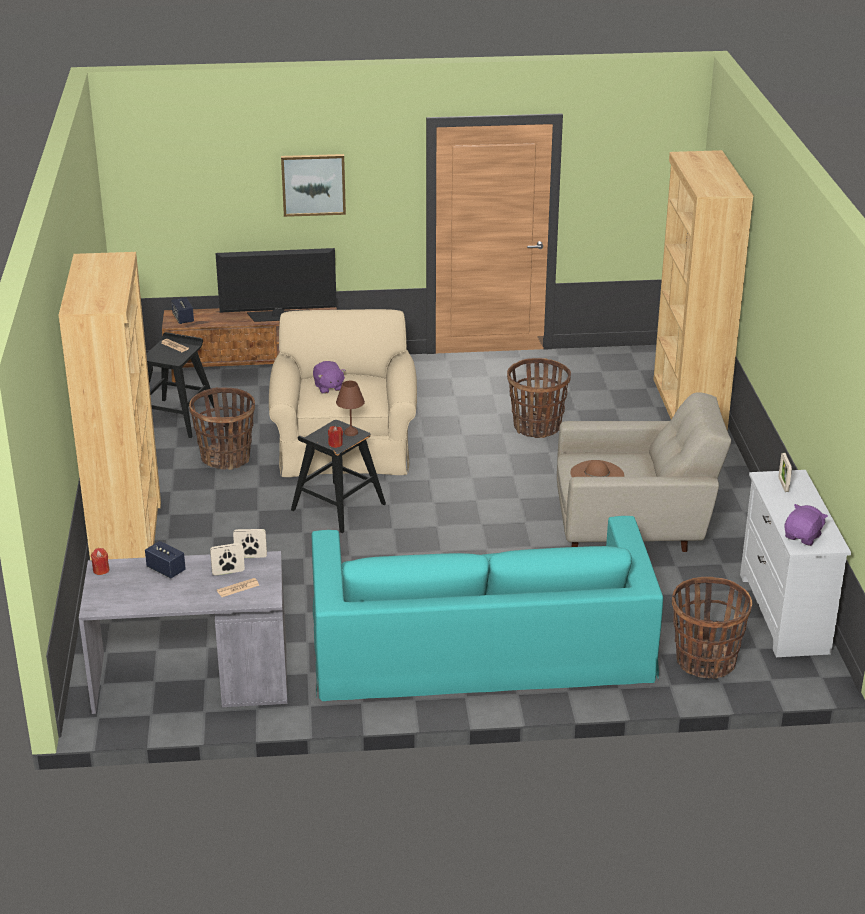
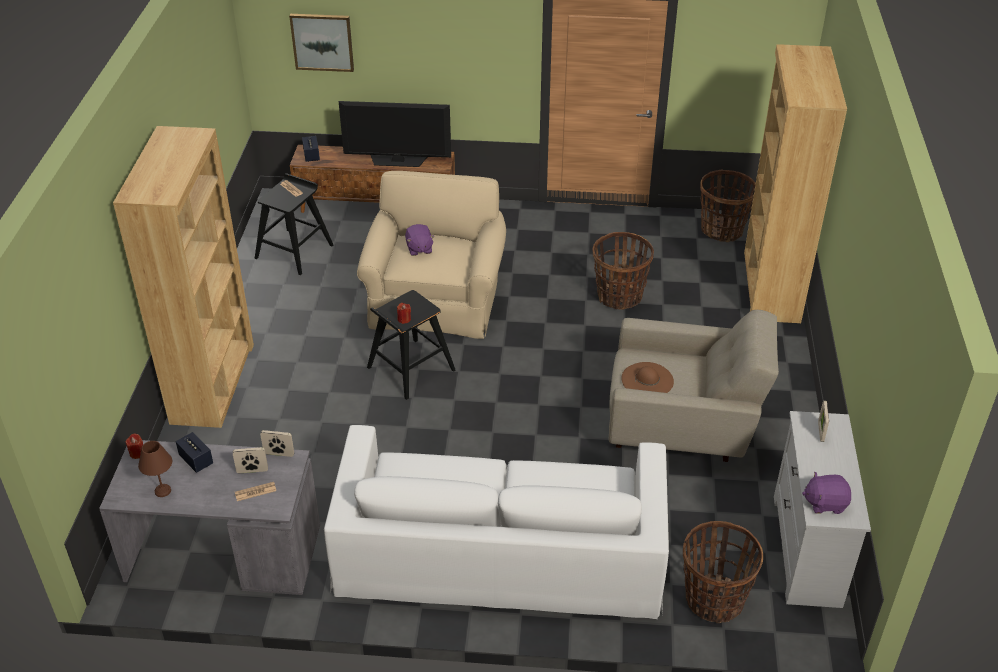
camera: 10 degrees right, 10 degrees up
basket [189,387,255,470] -> basket moved to [700,169,756,242]
picture [281,154,346,217] -> picture moved to [289,14,354,72]
turquoise sofa [312,516,663,701] -> white sofa [324,425,669,619]
brown table lamp [336,381,365,436] -> brown table lamp moved to [138,441,172,497]
purple plush toy [784,504,828,546] -> purple plush toy turned 135 degrees counterclockwise [802,472,851,514]

